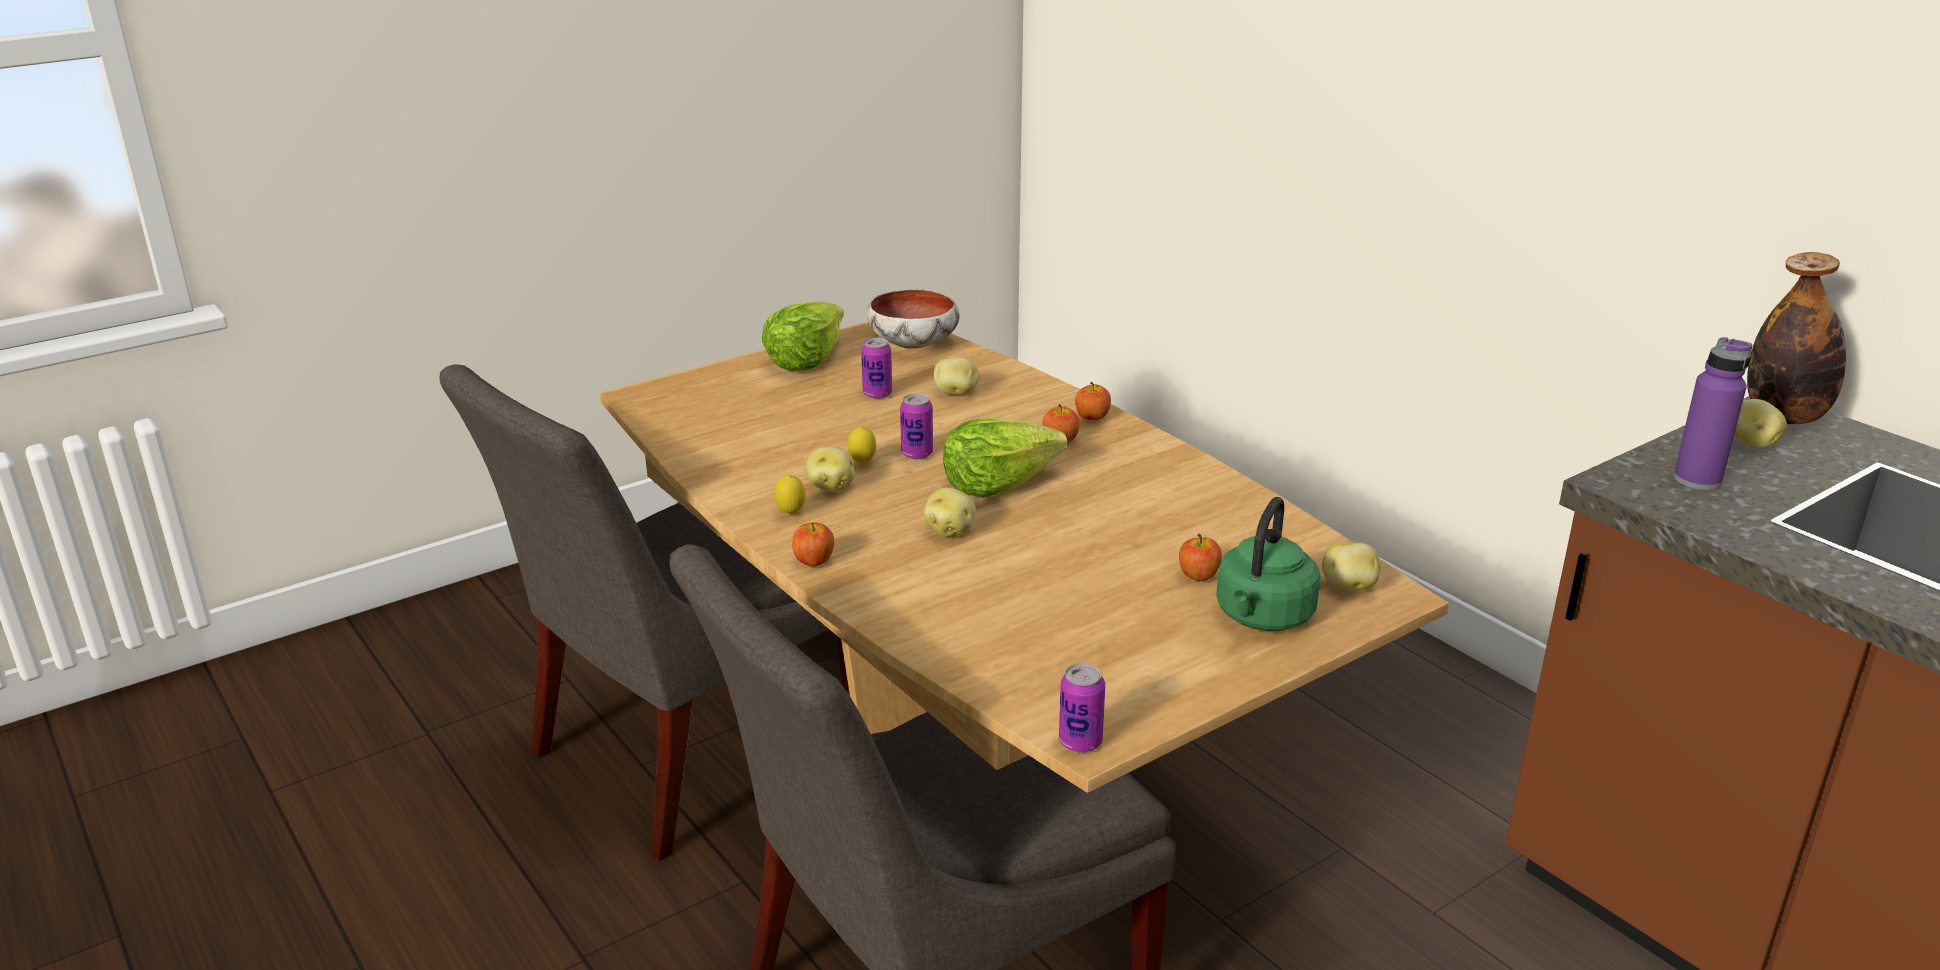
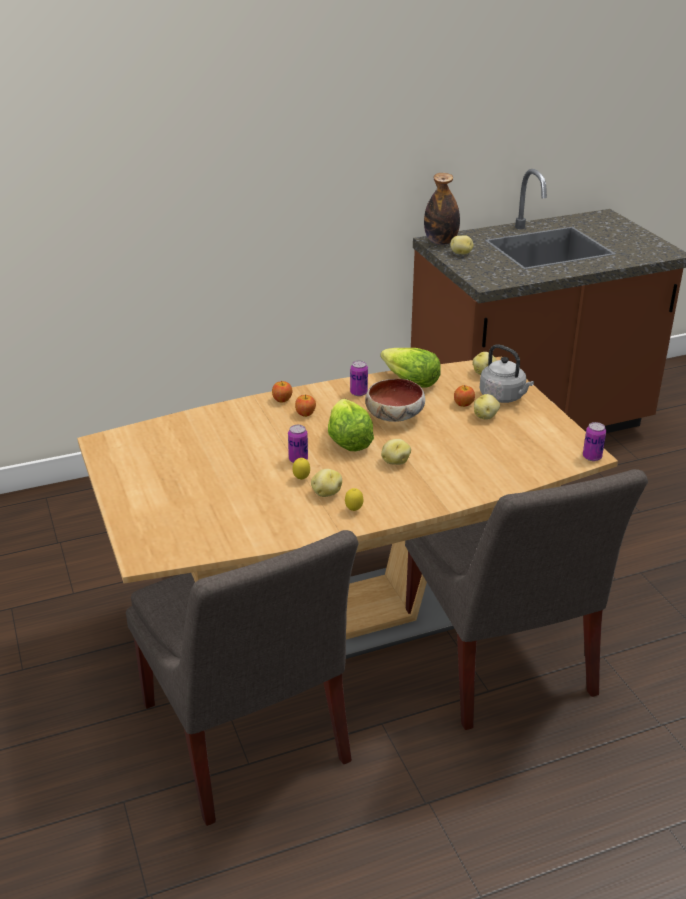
camera: 75 degrees left, 5 degrees up
lettuce [762,301,844,370] -> lettuce moved to [380,348,441,388]
apple [792,522,834,567] -> none
can [861,338,892,399] -> can moved to [350,361,368,396]
bowl [867,289,960,349] -> bowl moved to [365,379,425,422]
potato [934,357,980,395] -> potato moved to [474,394,500,420]
green kettle [1216,497,1321,631] -> grey kettle [480,344,534,403]
purple bottle [1673,337,1752,490] -> none

